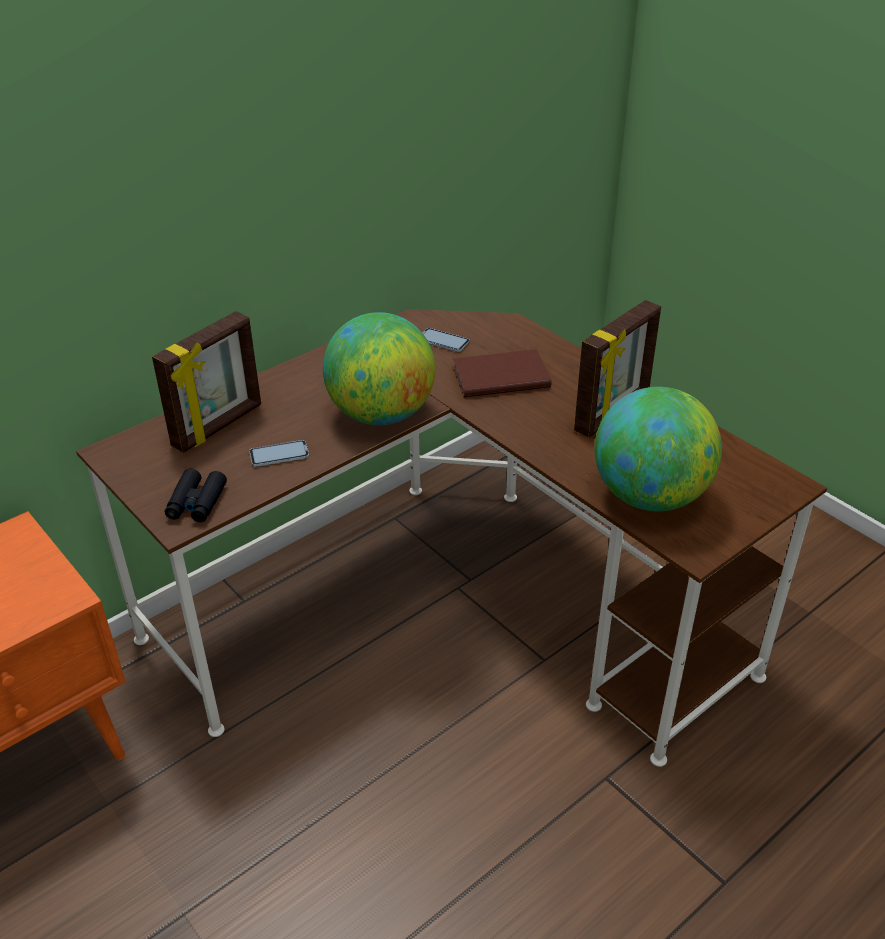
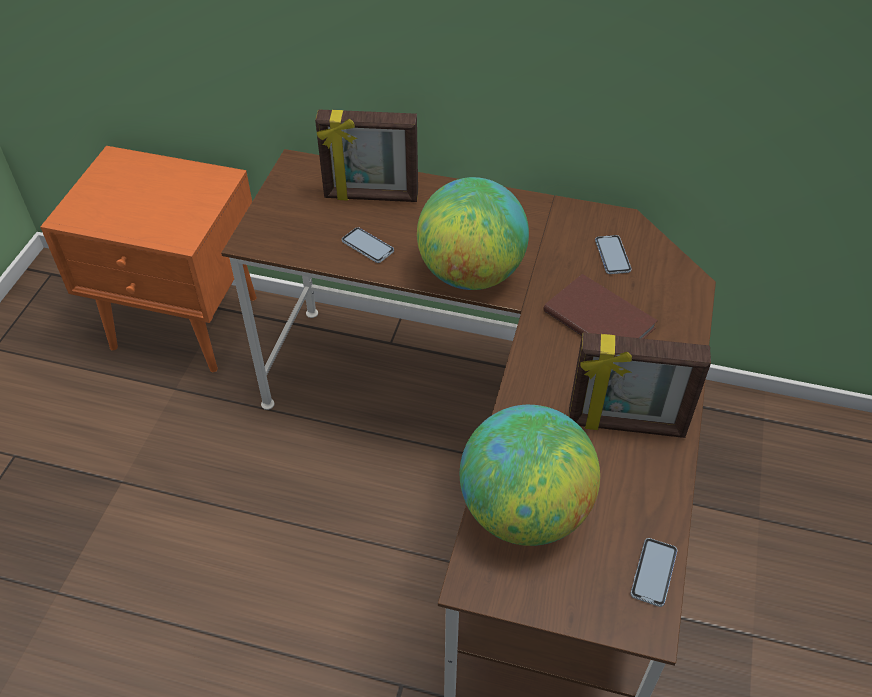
camera: 55 degrees right, 10 degrees up
black binoculars [165,469,227,522] -> none
none -> phone [631,538,677,607]

